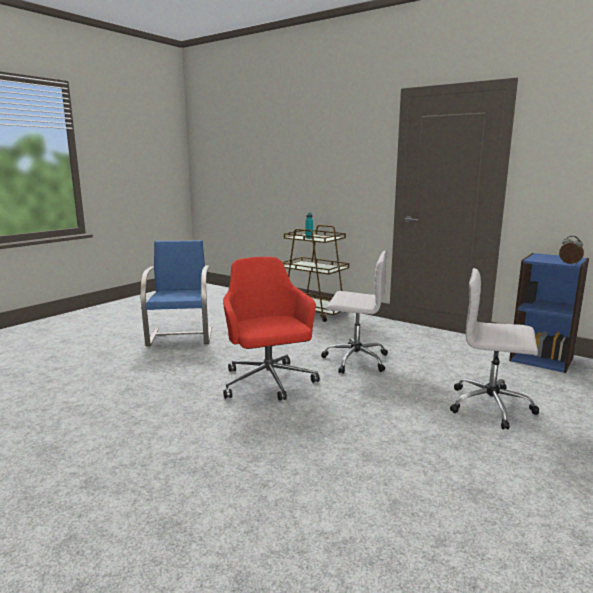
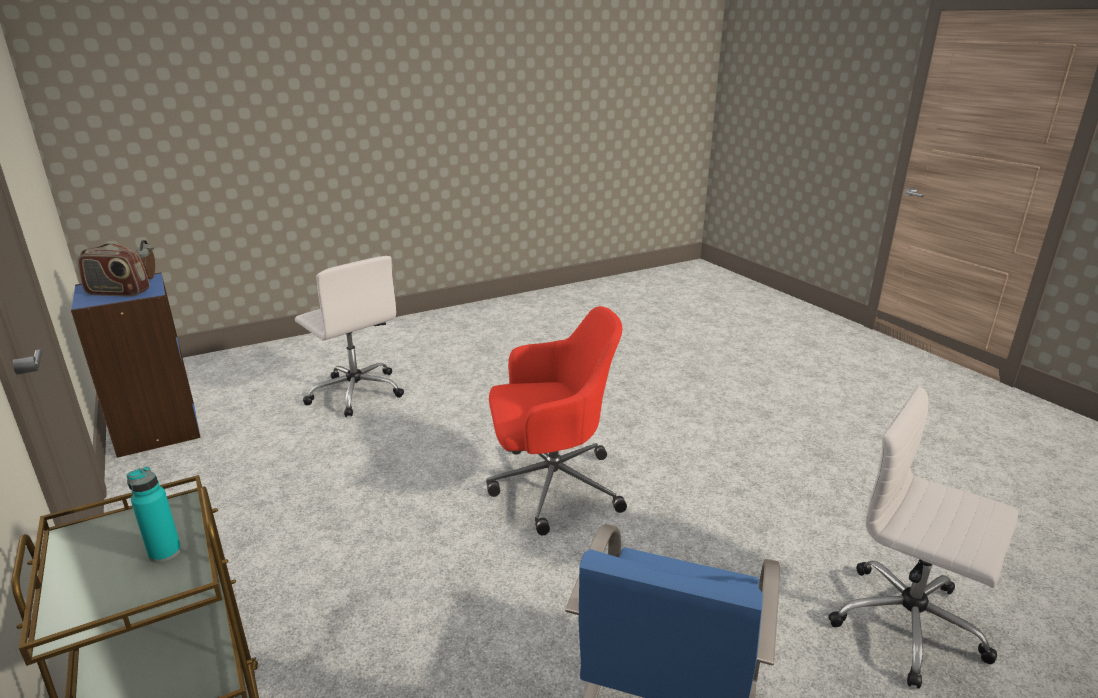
camera: 155 degrees left, 10 degrees up
red office chair [223,257,320,401] -> red office chair turned 105 degrees counterclockwise [486,306,627,535]
white office chair [321,251,388,374] -> white office chair moved to [828,385,1018,689]
none -> radio [78,244,150,297]

